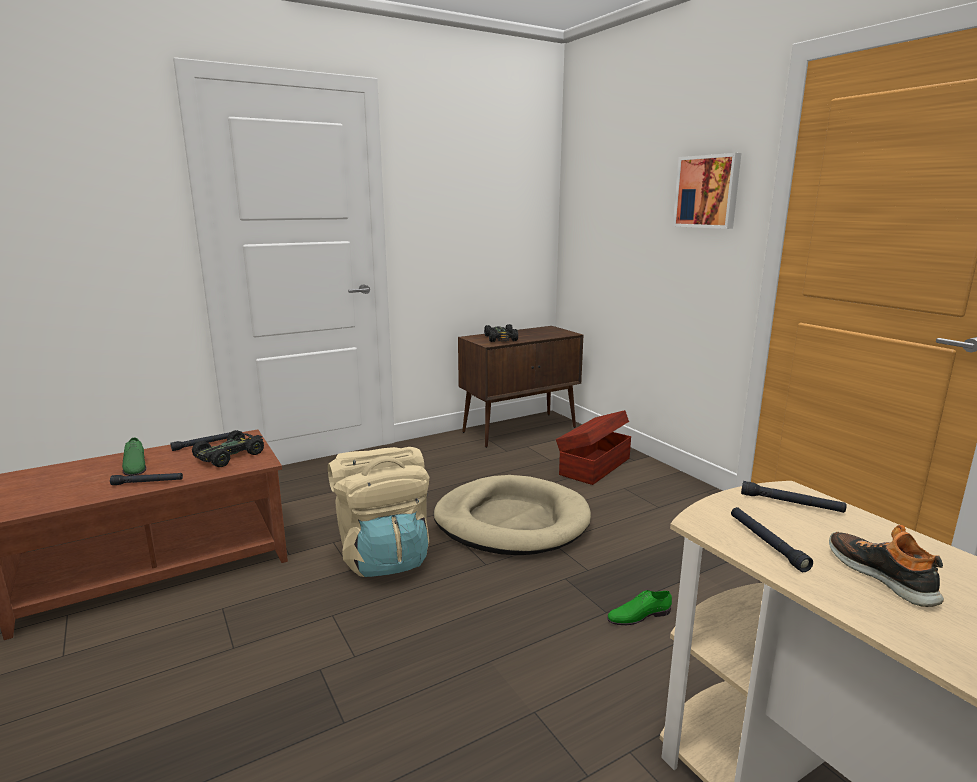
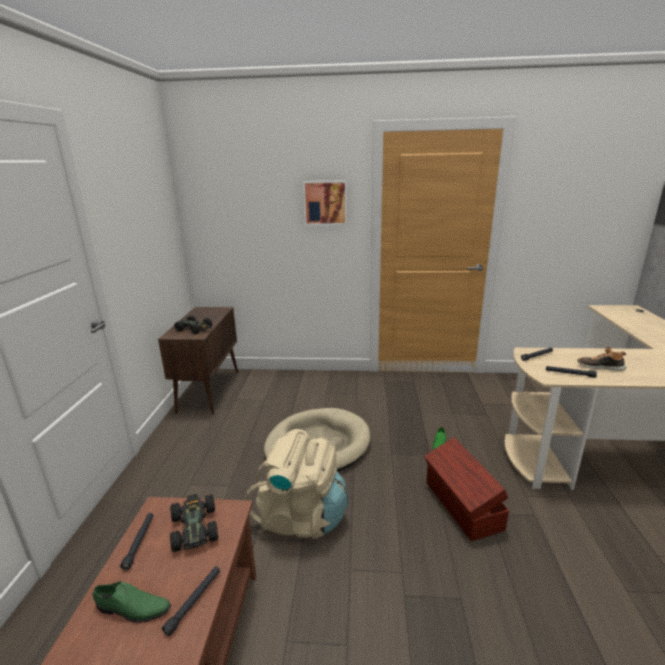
camera: 55 degrees left, 5 degrees up
brown storage box [556,410,631,485] -> brown storage box moved to [424,437,509,541]

